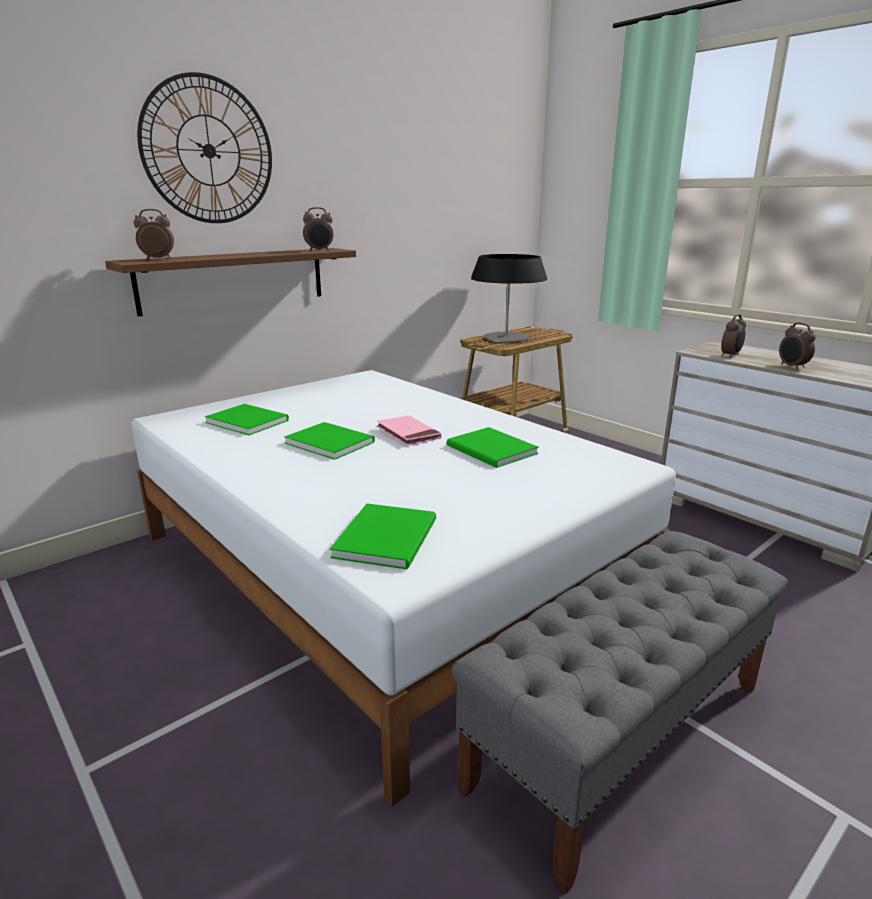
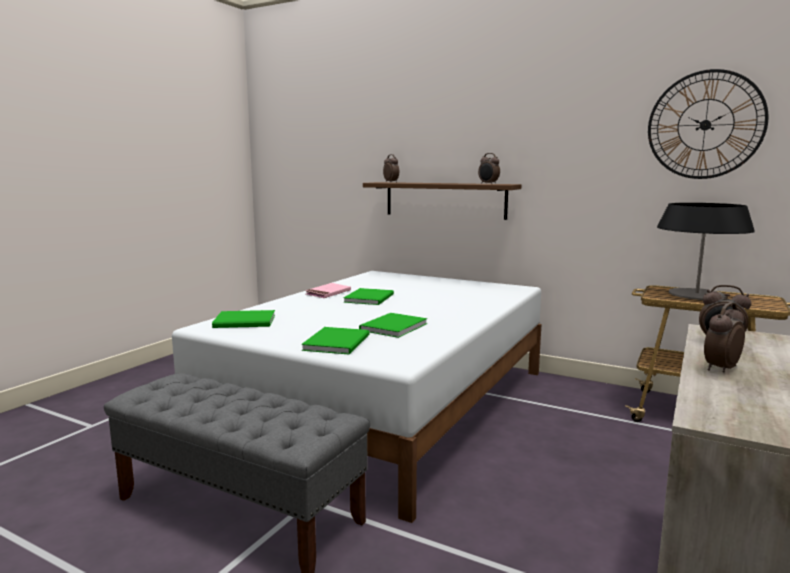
camera: 70 degrees right, 10 degrees down
wall clock [137,72,272,223] -> wall clock moved to [648,69,769,179]
green book [205,404,289,435] -> green book moved to [301,327,369,355]
pink book [377,415,441,446] -> pink book moved to [305,283,351,298]

